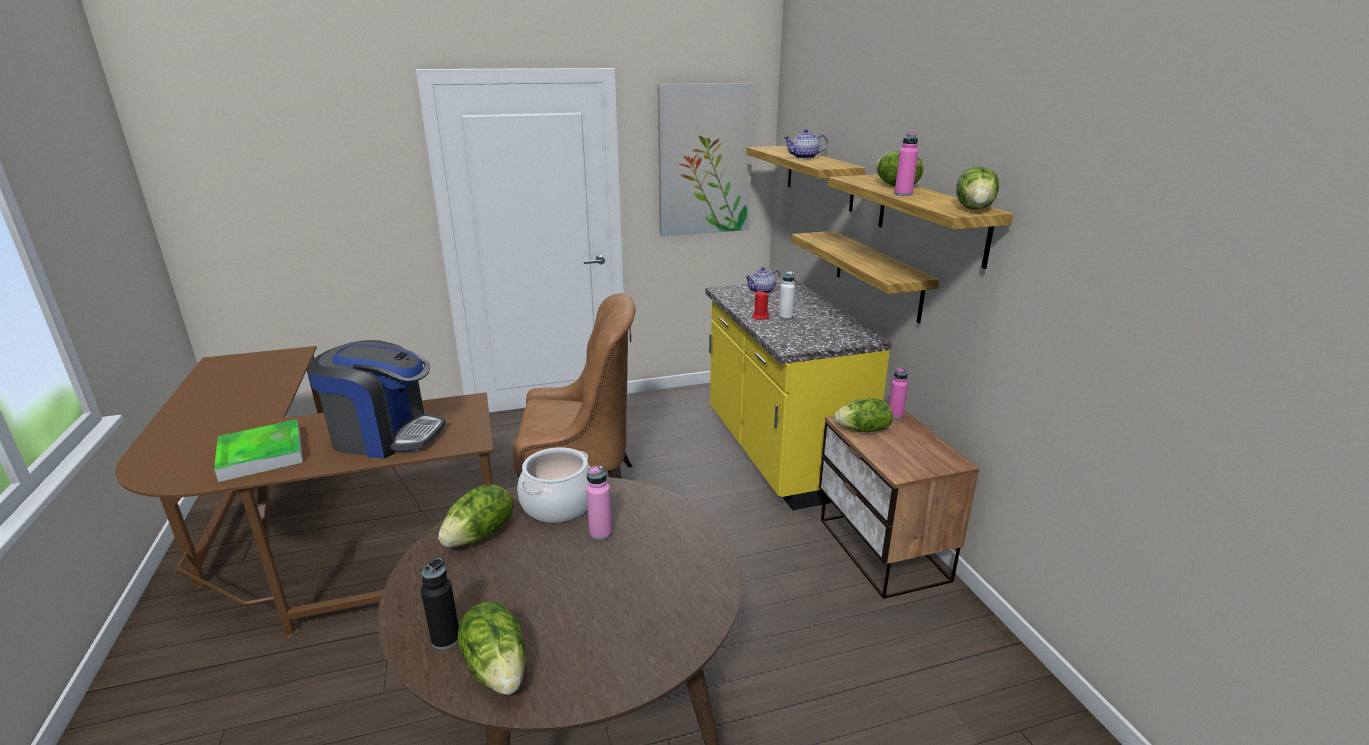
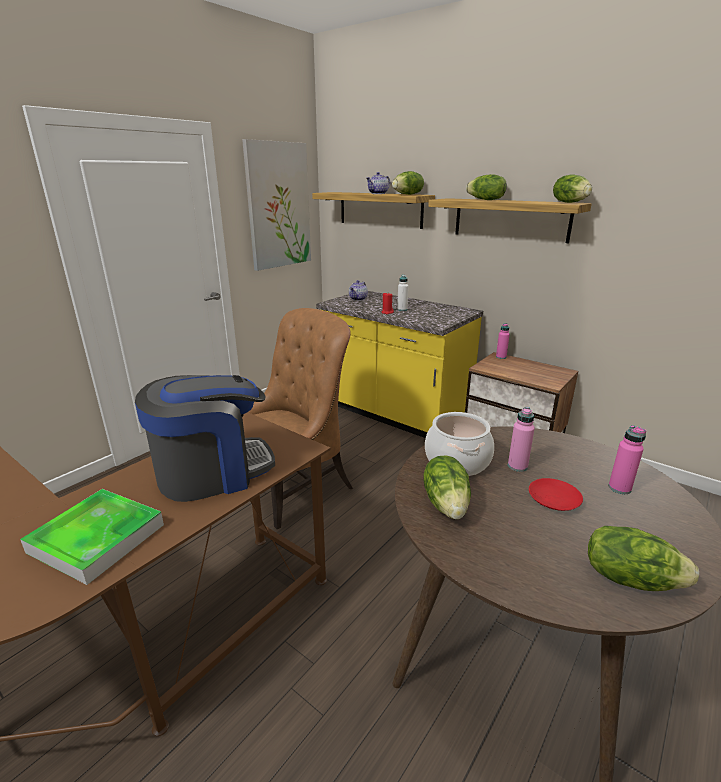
camera: 35 degrees left, 0 degrees up
black bottle [421,558,459,650] -> none
shelf [792,231,940,323] -> none
lettuce [834,398,893,432] -> lettuce moved to [392,171,424,195]
pink bottle [894,132,918,196] -> pink bottle moved to [609,425,646,494]
none -> red plate [529,478,583,511]

